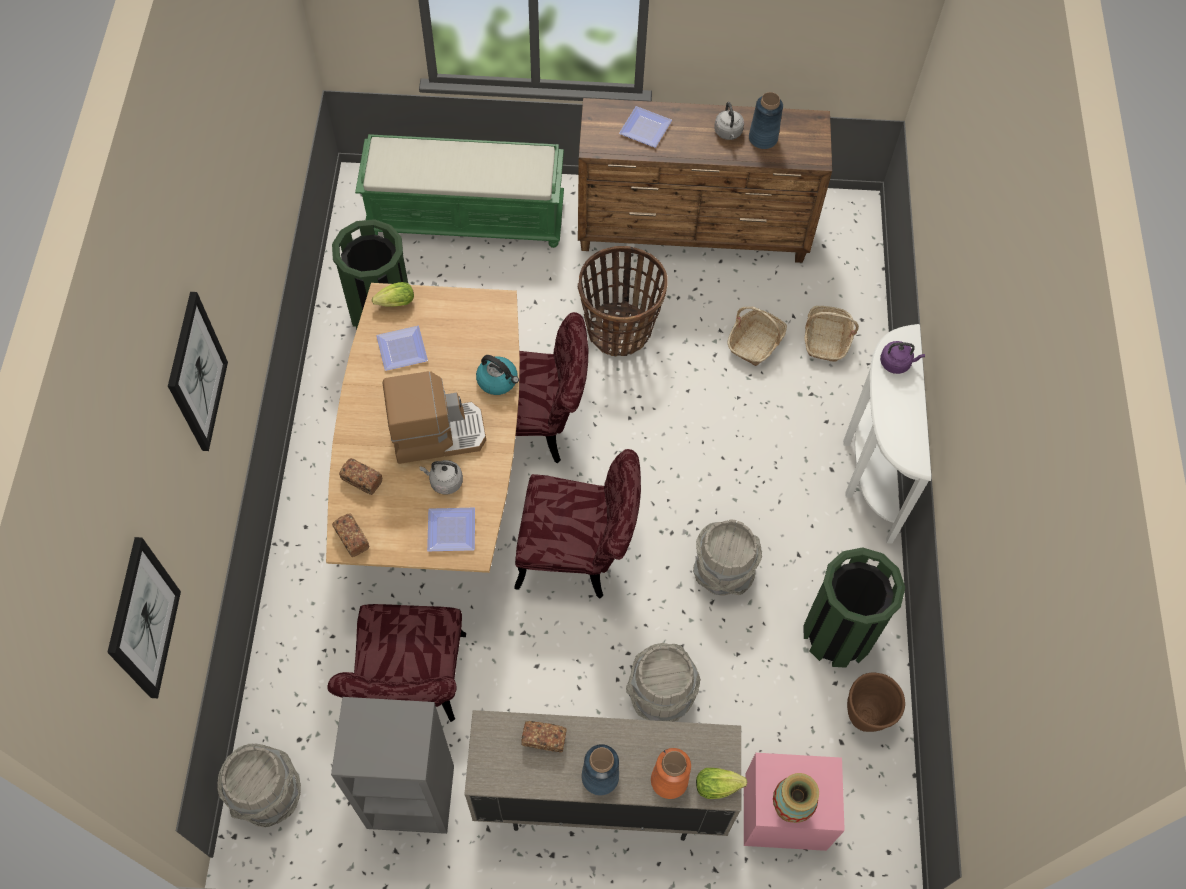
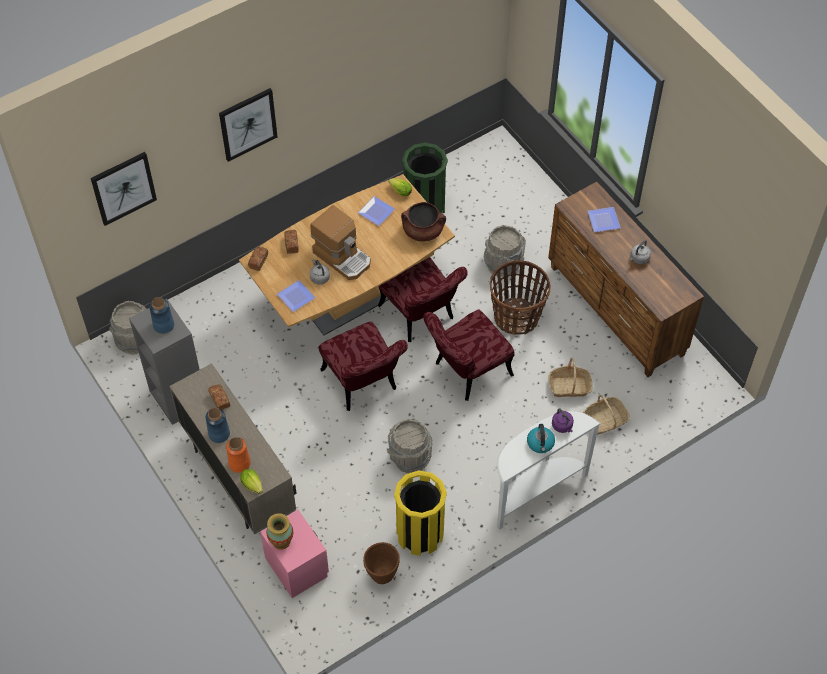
camera: 55 degrees right, 5 degrees down
red chair [328,604,466,722] -> red chair moved to [423,309,514,401]
green bench [355,134,564,248] -> none
kettle [476,355,519,395] -> kettle moved to [527,424,555,453]
grey bucket [626,643,701,722] -> grey bucket moved to [484,225,526,277]
blue vase [749,92,783,149] -> blue vase moved to [149,297,174,334]
green trash can [803,547,905,668] -> yellow trash can [394,471,447,556]
none -> brown cooking pot [401,202,446,242]

